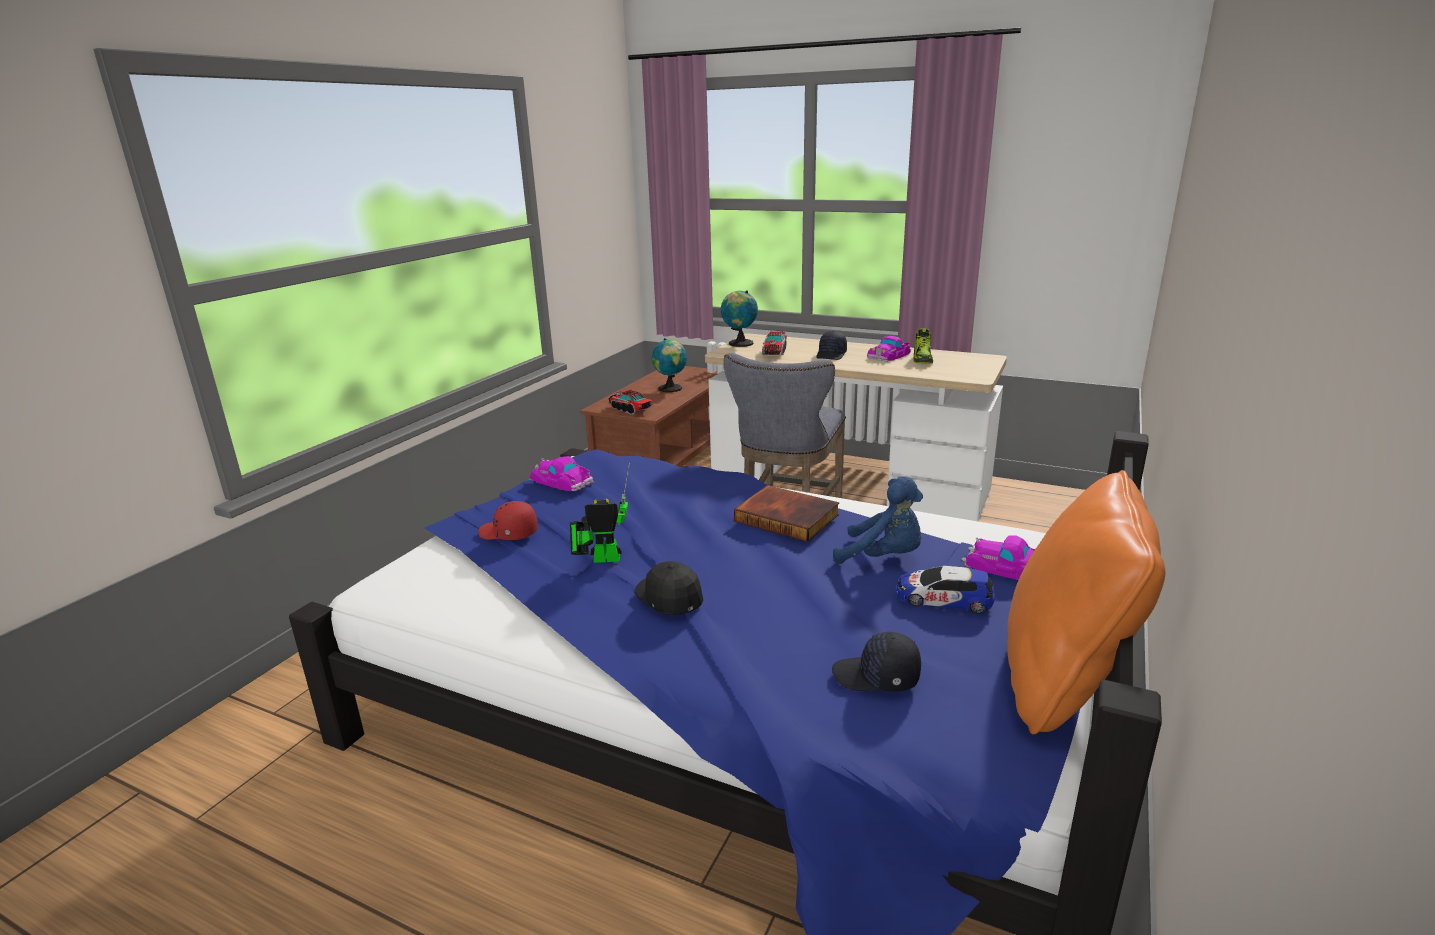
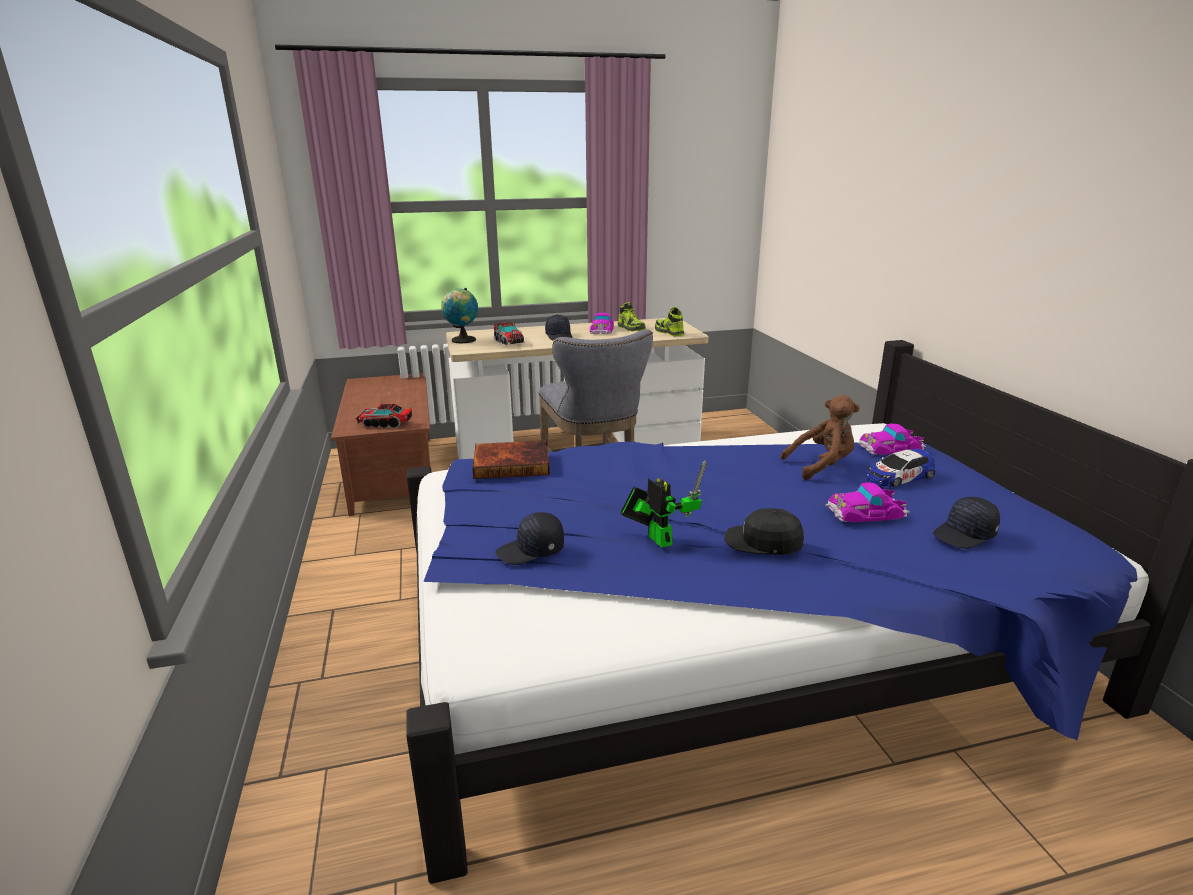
camera: 40 degrees left, 0 degrees up
red cap [478,501,538,540] -> black cap [495,512,564,565]
toy car [530,456,594,491] -> toy car moved to [825,482,910,522]
toy robot [570,463,630,563] -> toy robot turned 105 degrees clockwise [620,460,707,548]
globe [652,338,687,392] -> none
book [734,485,839,542] -> book moved to [472,440,550,479]
blue plush toy [833,476,923,564] -> brown plush toy [780,395,860,480]
orange pillow [1007,470,1166,734] -> none
none -> shoe [655,307,684,336]

